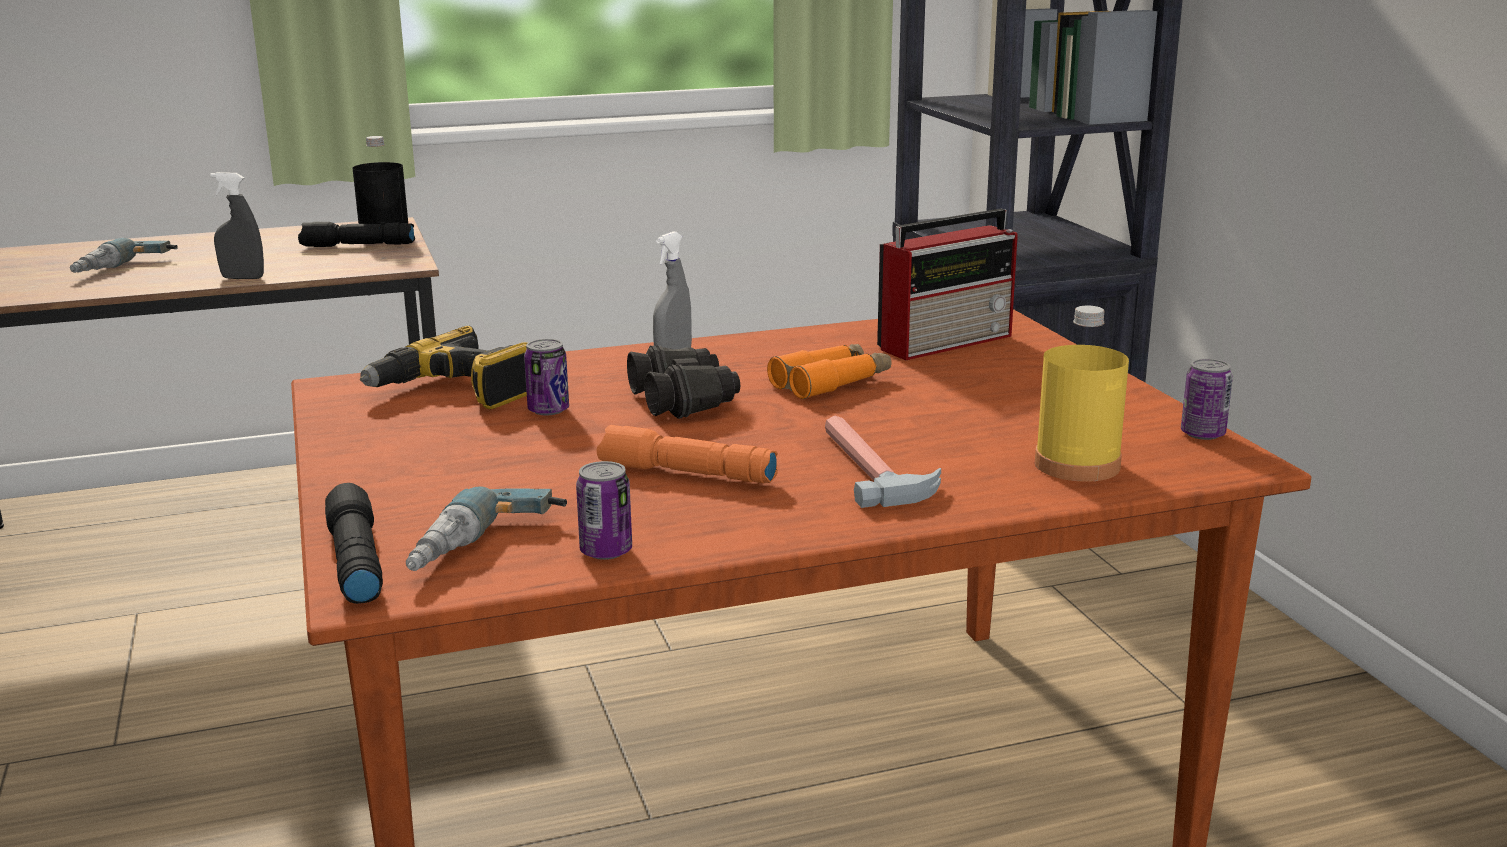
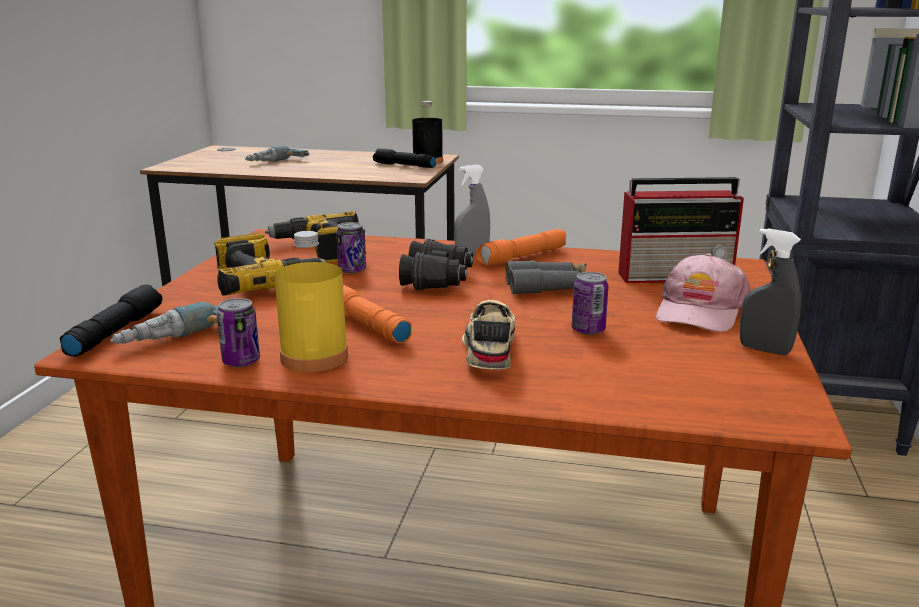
camera: 30 degrees right, 0 degrees up
grey spray bottle [210,172,264,279] -> grey spray bottle moved to [740,228,801,355]
orange binoculars [767,344,891,399] -> grey binoculars [505,260,587,295]
hammer [825,415,941,508] -> beige shoe [462,300,515,370]
yellow bottle [1035,306,1129,482] -> yellow bottle moved to [274,231,348,372]
can [1181,359,1233,440] -> can moved to [572,272,608,335]
none -> power drill [215,233,326,296]
none -> orange flashlight [475,229,566,266]
none -> pink cap [656,253,750,332]

